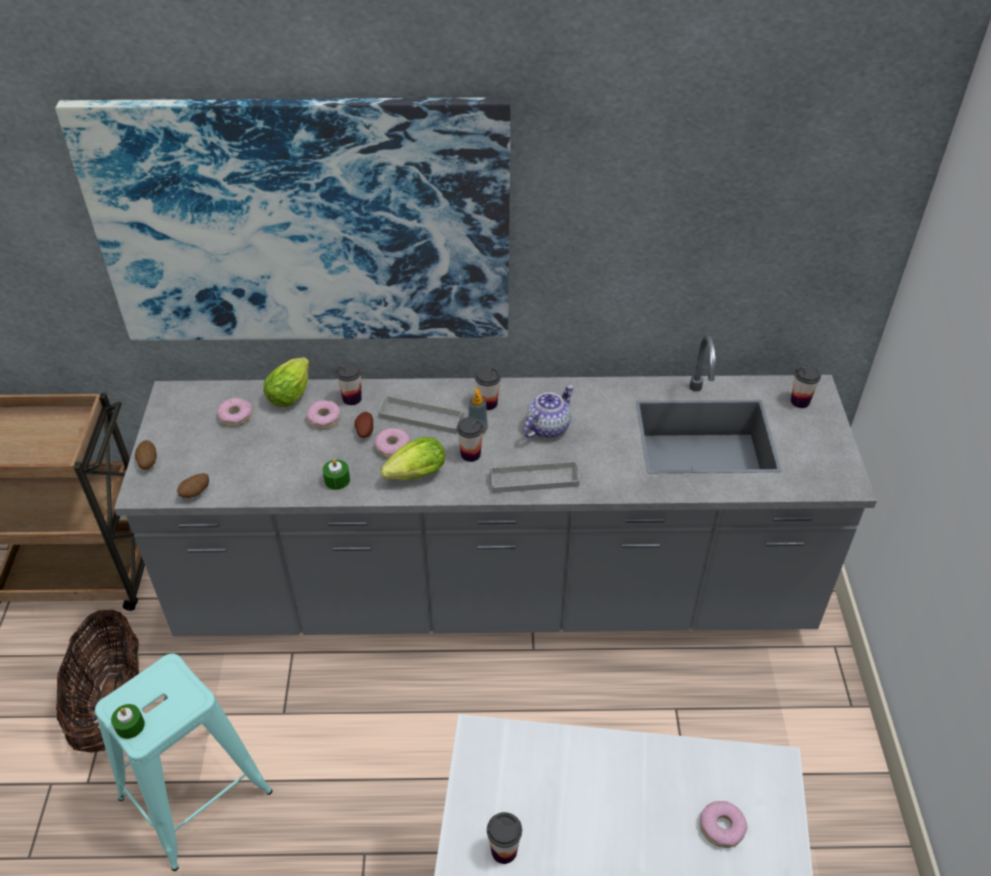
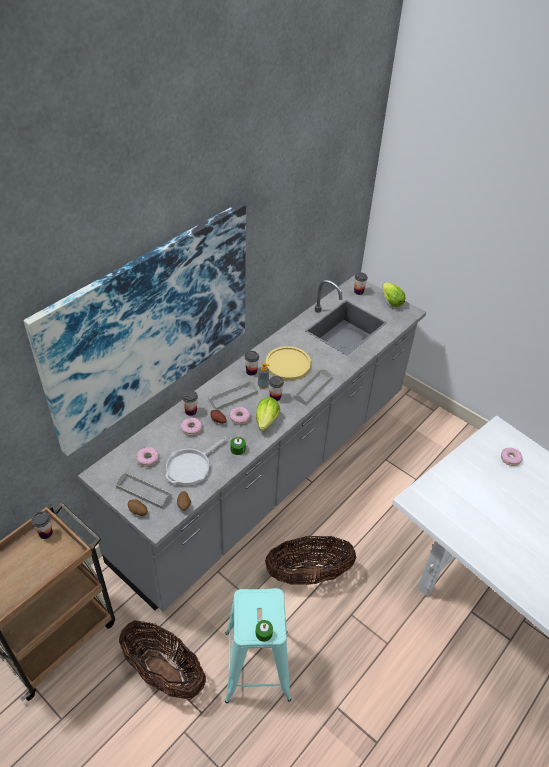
camera: 50 degrees left, 0 degrees up
lettuce [264,357,309,407] -> lettuce moved to [382,282,405,307]
cup [487,812,522,864] -> cup moved to [31,511,53,539]
teapot [523,385,574,438] -> yellow plate [266,346,311,381]
none -> grey tray [116,472,172,509]
none -> frying pan [165,437,227,486]
none -> basket [265,536,356,585]

